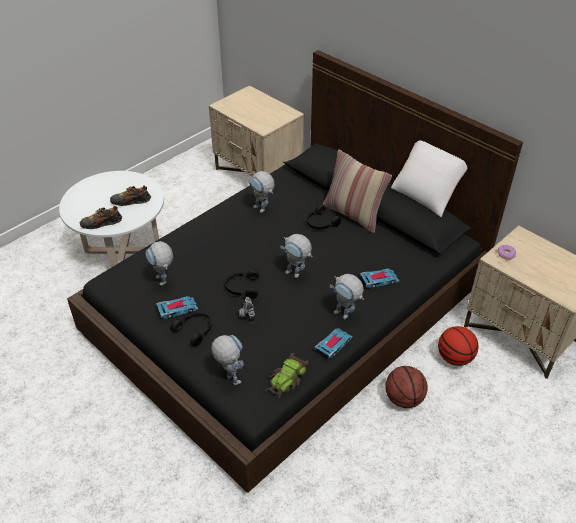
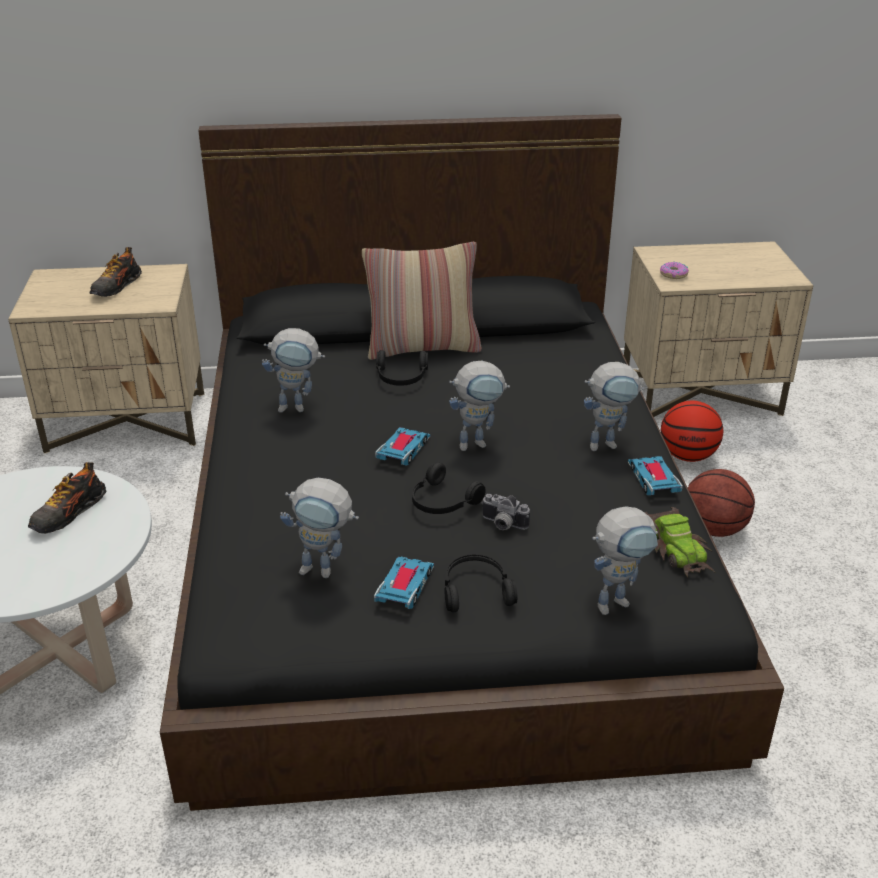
camera: 50 degrees left, 10 degrees down
shoe [79,205,122,229] -> shoe moved to [89,247,142,297]
toy robot [211,335,244,385] -> toy robot turned 150 degrees clockwise [592,507,658,615]
toy car [360,269,399,288] -> toy car moved to [375,427,430,466]
white pillow [391,140,467,217] -> none

